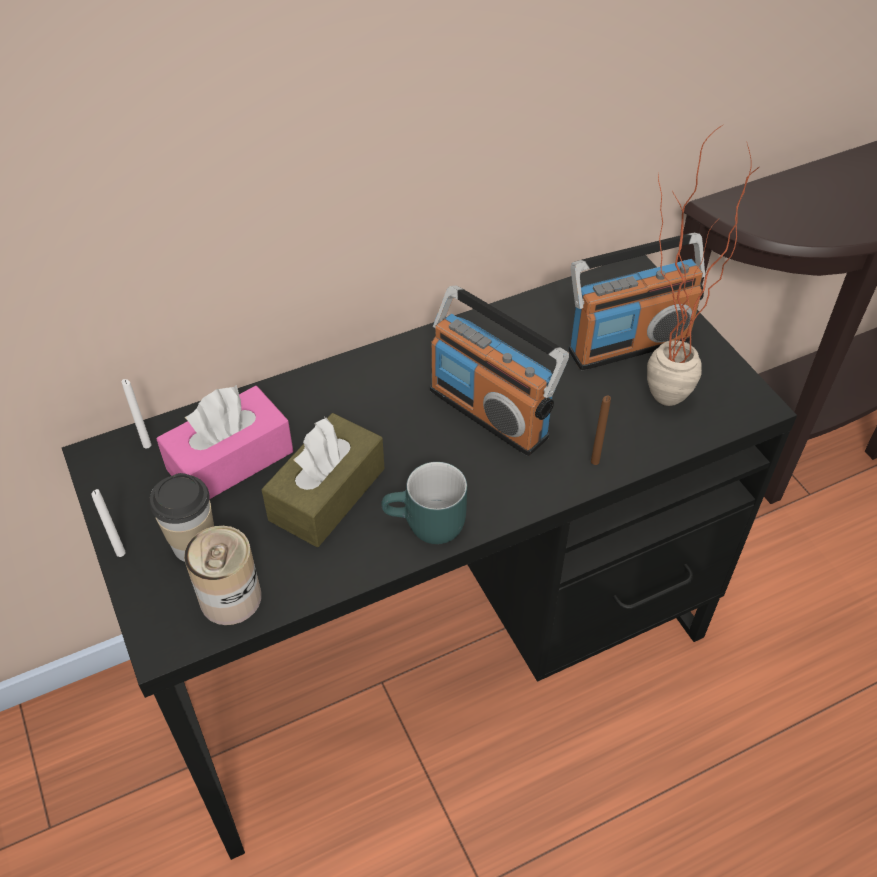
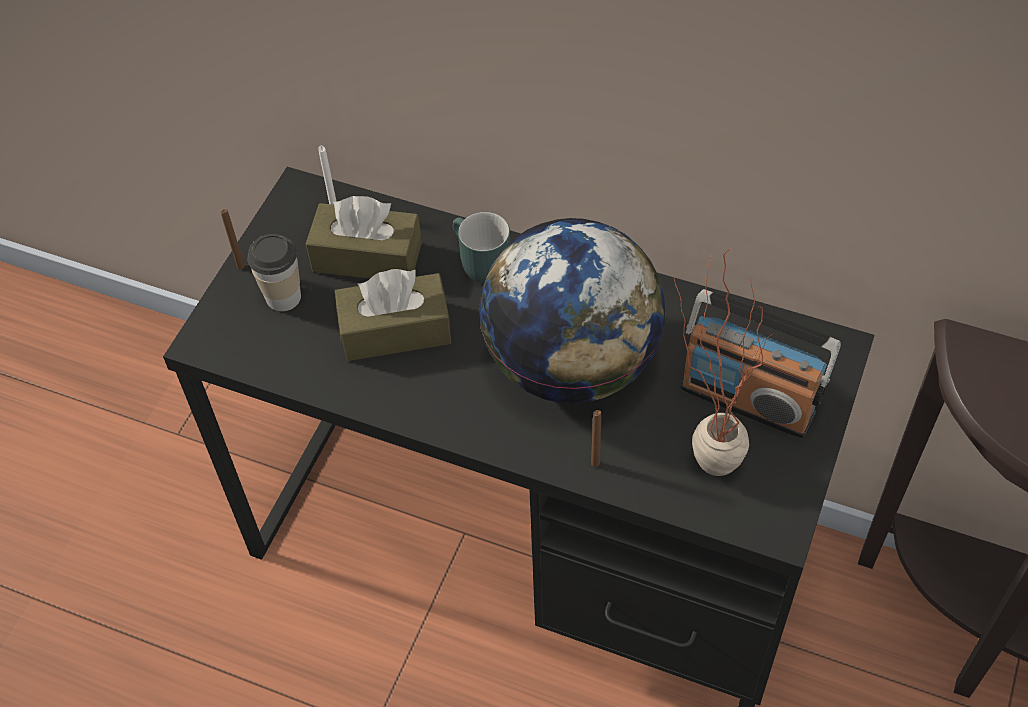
camera: 50 degrees right, 5 degrees up
white candle [91,489,126,557] -> brown candle [221,209,245,269]
pink tissue box [156,385,293,499] -> brown tissue box [306,196,422,279]
can [184,526,262,625] -> none
turquoise mug [381,462,467,544] -> turquoise mug moved to [453,212,510,283]
radio [430,285,569,456] -> globe [479,218,666,404]

